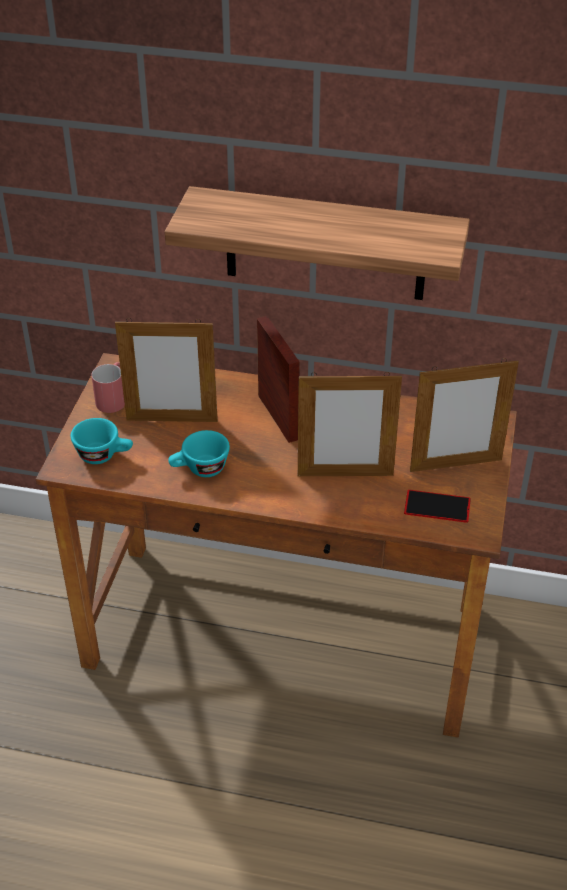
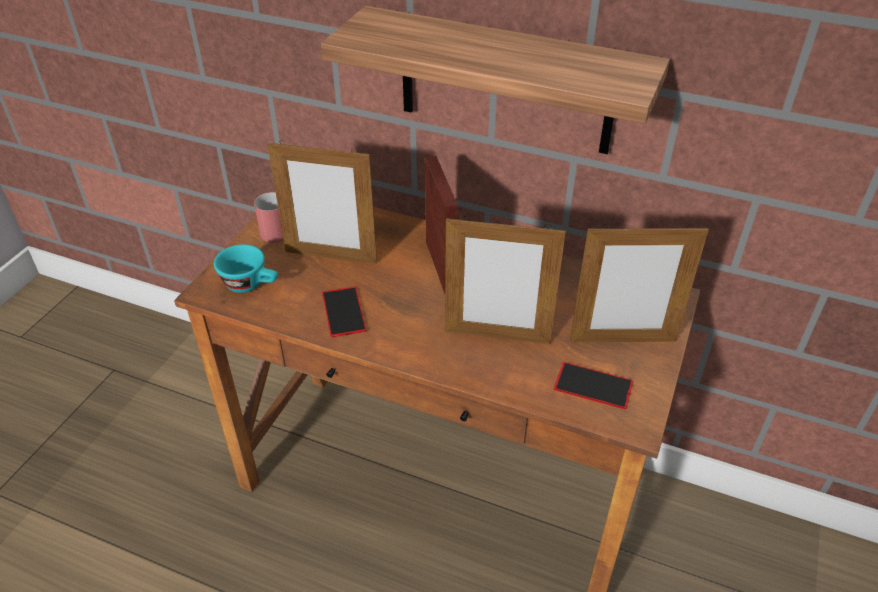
camera: 10 degrees right, 0 degrees up
turquoise cup [168,430,230,477] -> phone [322,286,367,337]

